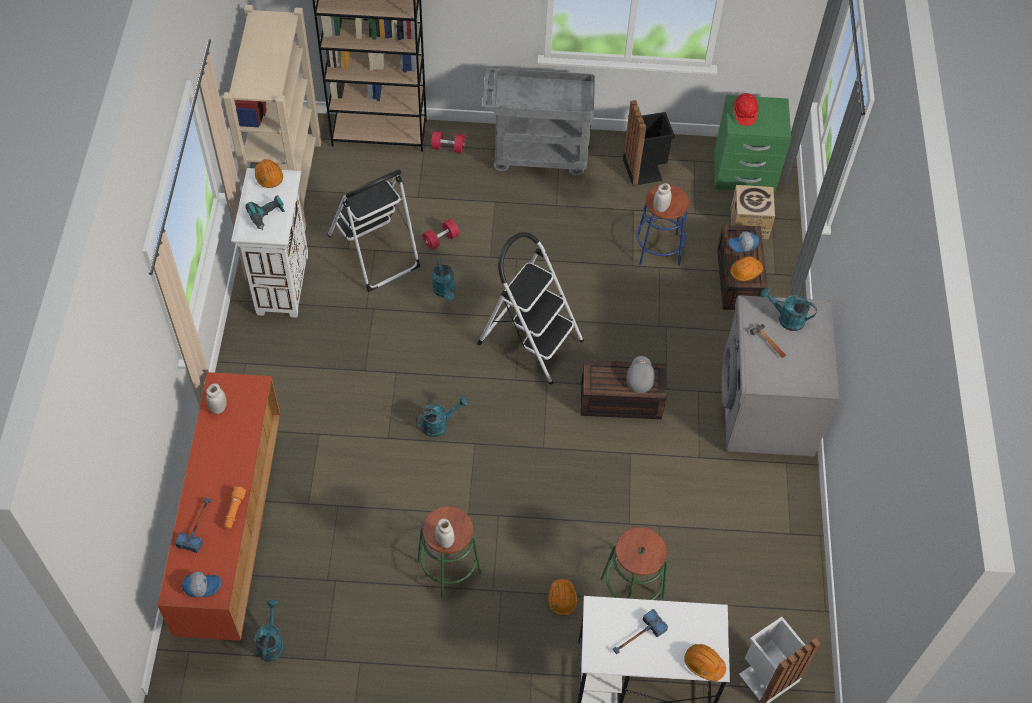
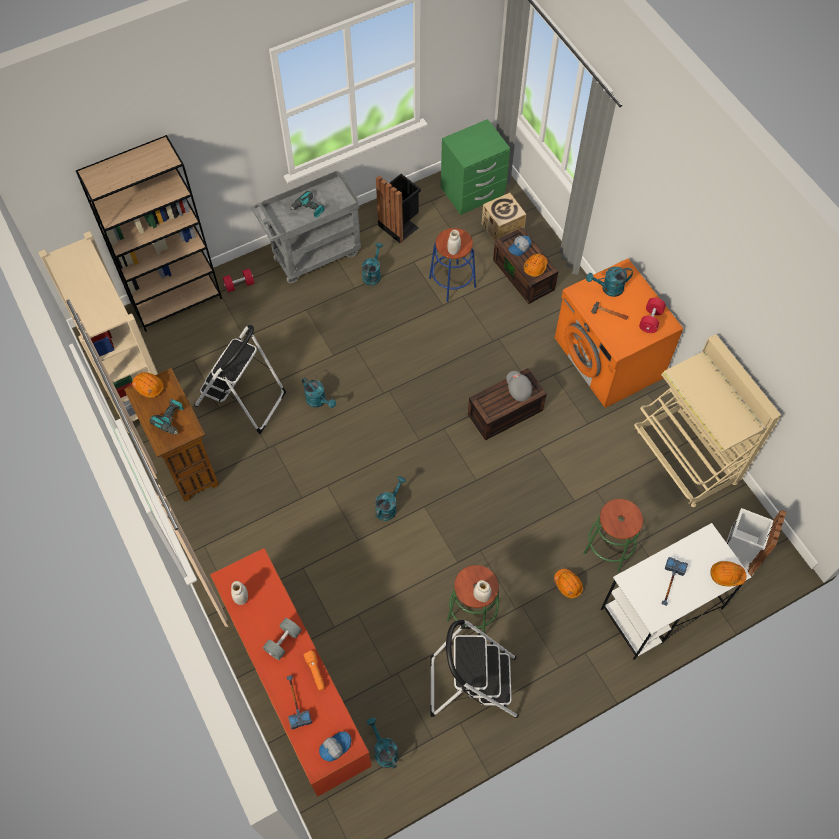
camera: 30 degrees left, 5 degrees up
white cabinet [231,168,308,318] -> brown cabinet [124,368,219,502]
red dumbbell [422,219,460,250] -> red dumbbell moved to [639,298,666,333]
step ladder [477,232,584,384] -> step ladder moved to [431,620,519,718]
grey washing machine [721,295,839,457] -> orange washing machine [555,259,683,408]
red hard hat [733,93,758,126] -> none
none -> grey dumbbell [263,618,302,660]
none -> power drill [290,191,324,218]
none -> turquoise watering can [362,243,383,286]
none -> beige shoe rack [634,334,781,507]

